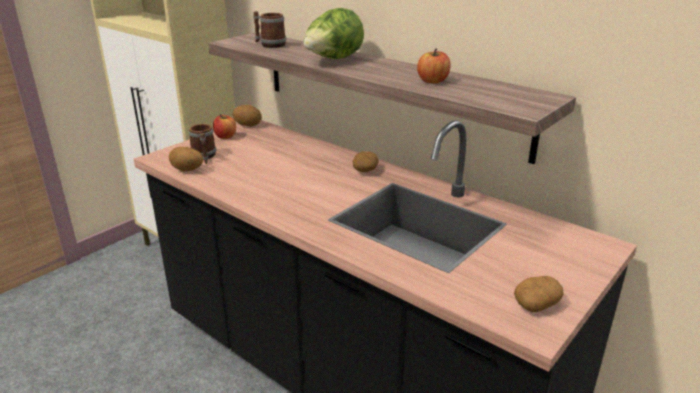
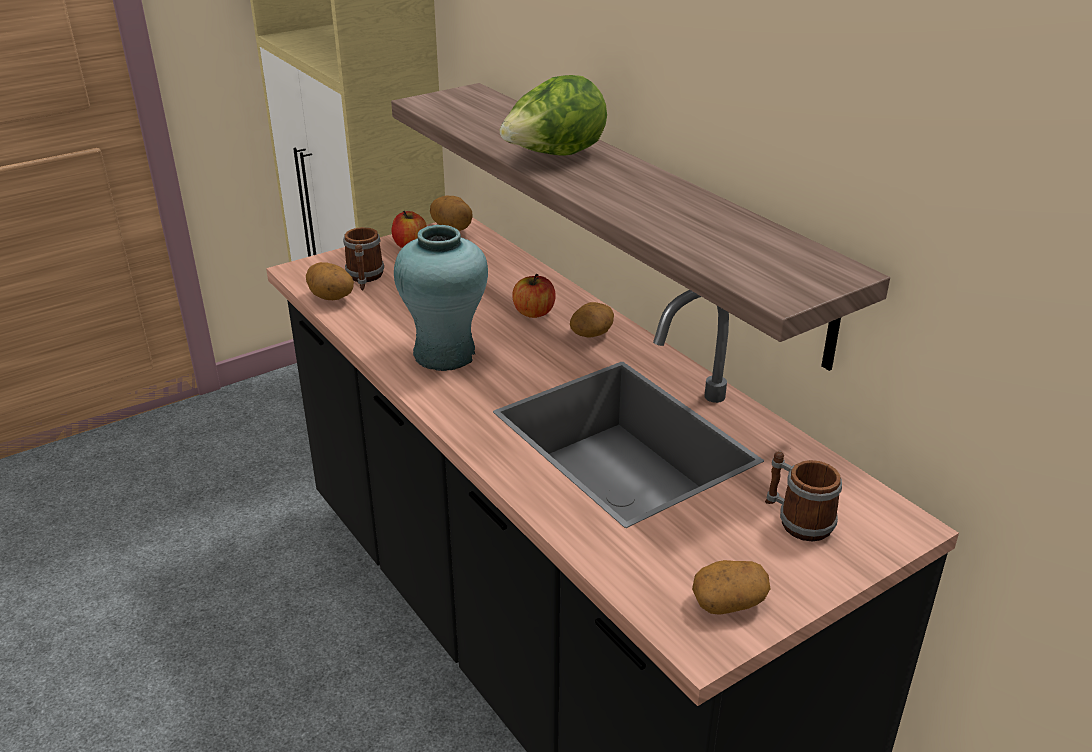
camera: 15 degrees right, 5 degrees up
mug [253,11,286,48] -> mug moved to [765,451,842,541]
apple [417,48,451,83] -> apple moved to [512,274,556,318]
none -> turquoise vase [394,225,488,371]

